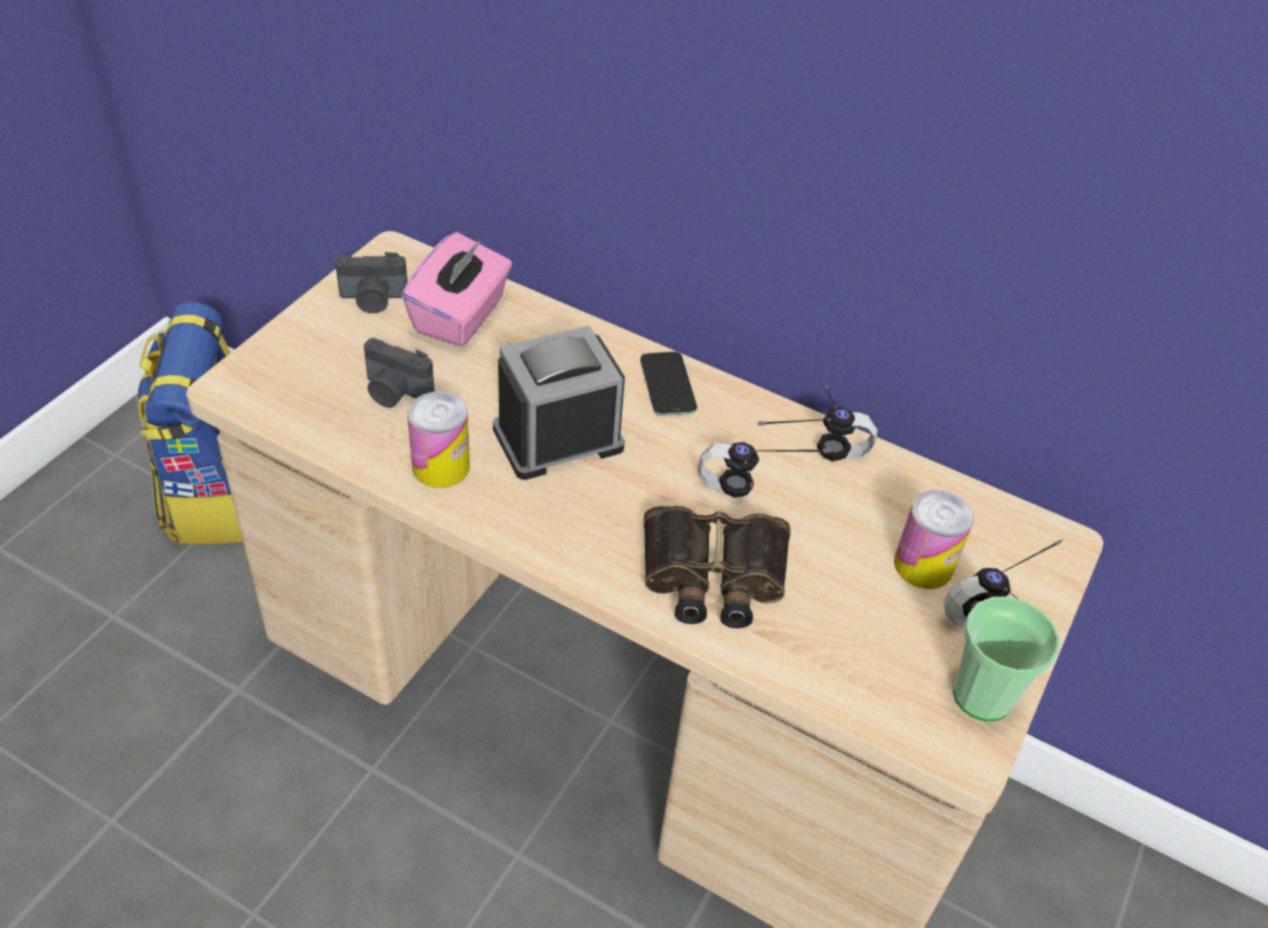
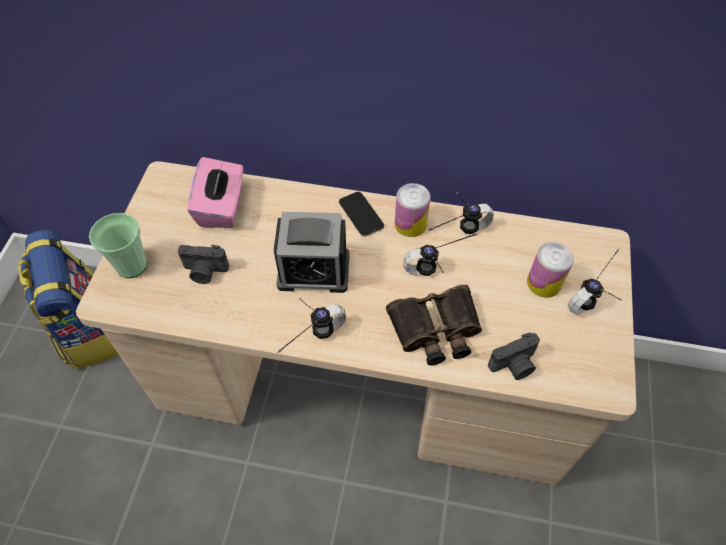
camera: 15 degrees left, 10 degrees up
camera [335,252,408,313] -> camera moved to [488,333,540,380]
can [407,392,470,488] -> can moved to [395,183,430,237]
alarm clock [493,326,625,480] -> alarm clock turned 135 degrees counterclockwise [274,212,349,293]
cup [953,596,1060,721] -> cup moved to [89,213,147,278]
none -> headphones [277,298,346,353]

